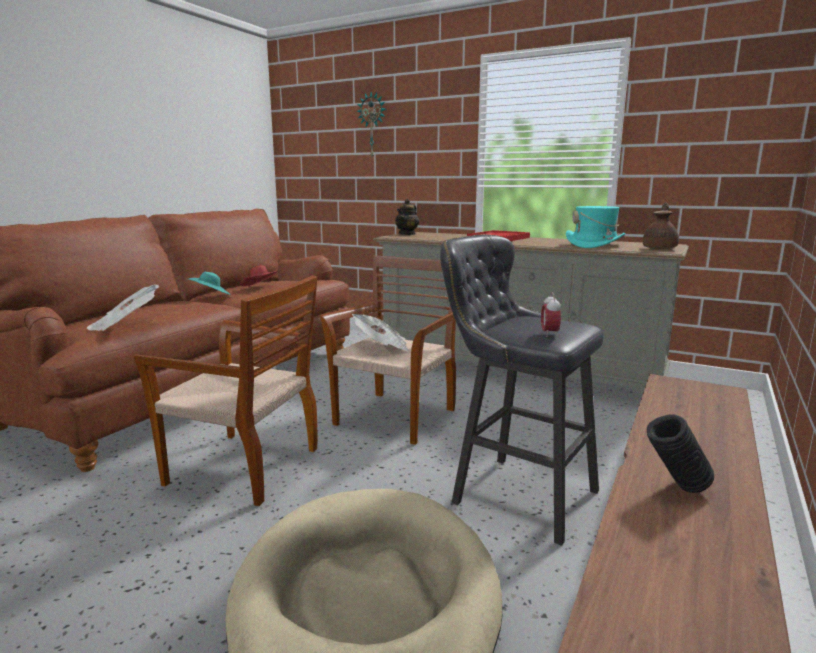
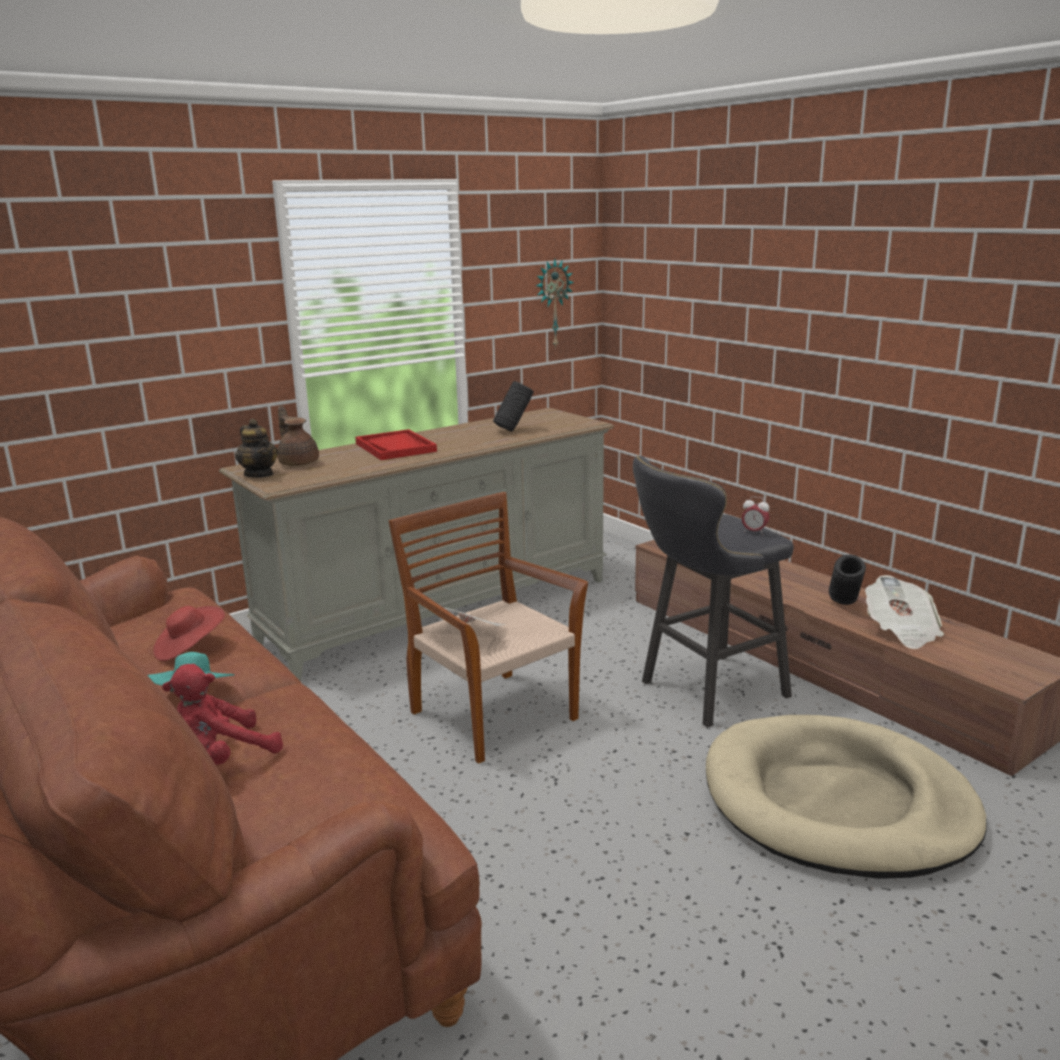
camera: 65 degrees left, 5 degrees up
newspaper [87,284,159,331] -> newspaper moved to [865,575,944,649]
brown armchair [133,275,317,506] -> none
wall clock [357,92,386,157] -> wall clock moved to [536,259,574,349]
turquoise hat [566,206,625,248] -> black vase [493,381,534,432]
brown teapot [643,202,679,249] -> brown teapot moved to [277,405,319,466]
none -> red plush toy [162,664,283,765]

